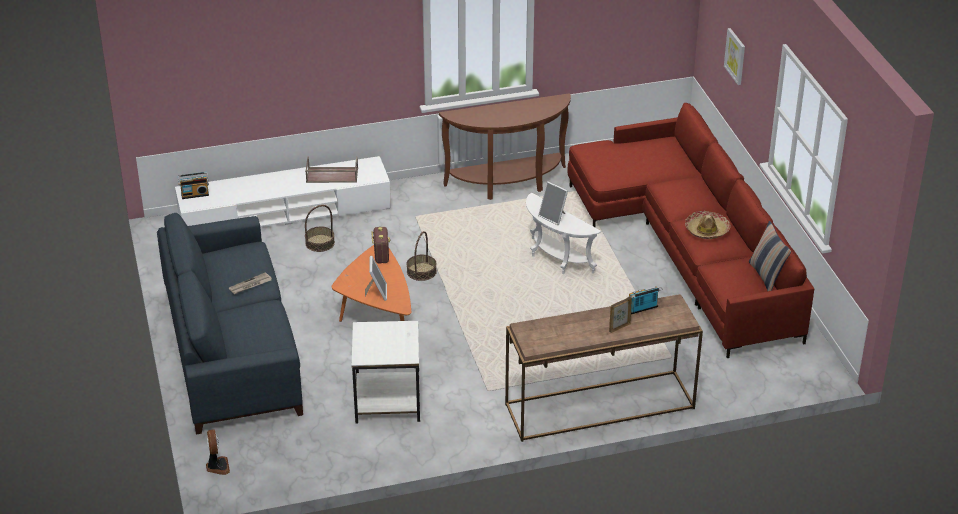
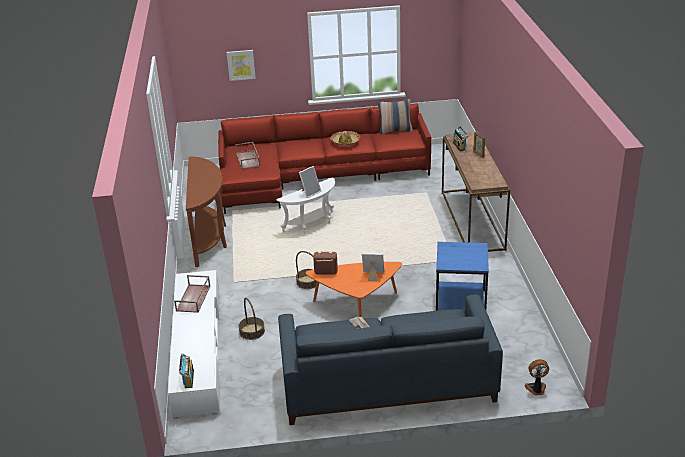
camera: 80 degrees left, 5 degrees down
white side table [352,321,420,423] -> blue side table [436,242,489,312]
none -> brown tray [235,142,260,169]

